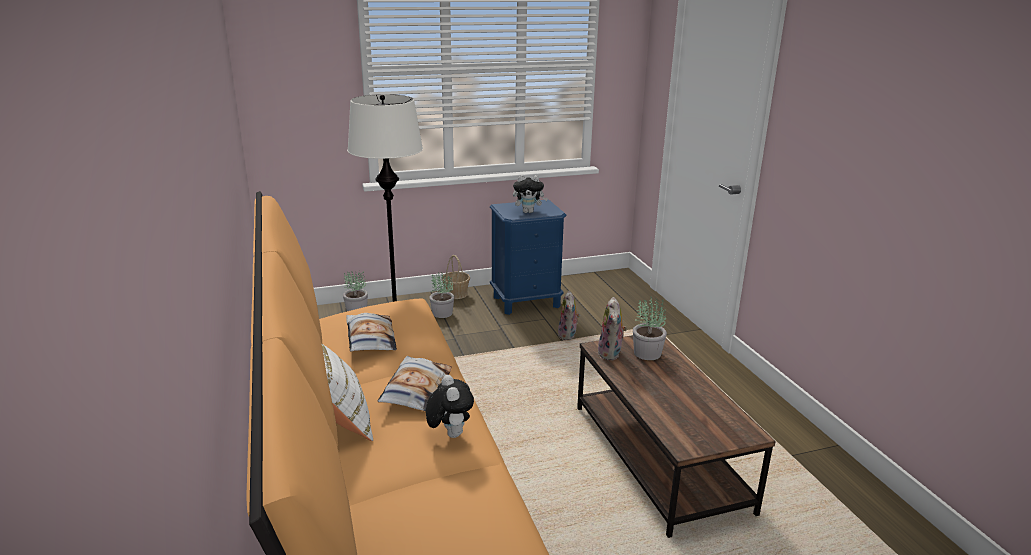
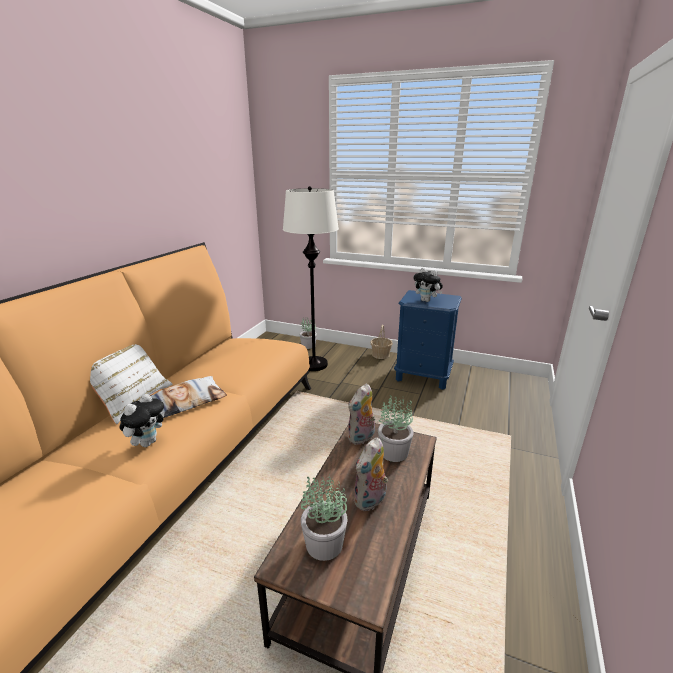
camera: 40 degrees right, 0 degrees up
pillow [346,313,397,351] -> none
potted plant [430,272,454,318] -> potted plant moved to [301,473,347,561]
plush toy [558,291,580,340] -> plush toy moved to [354,437,388,511]

